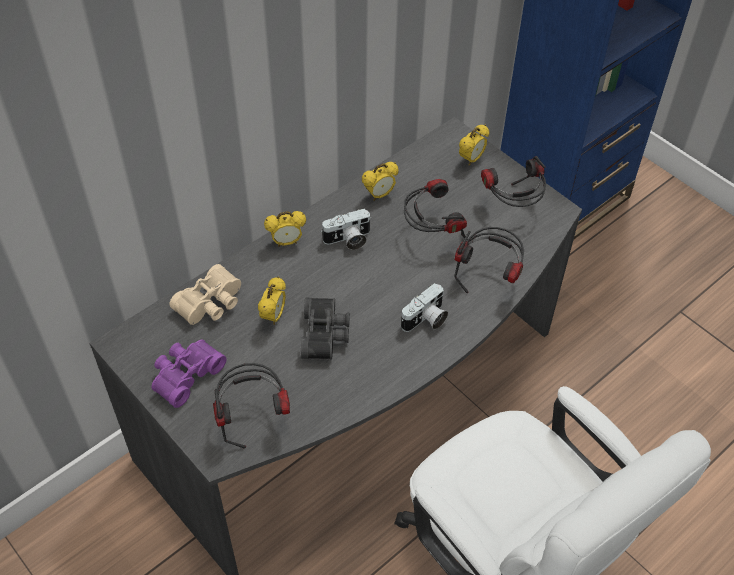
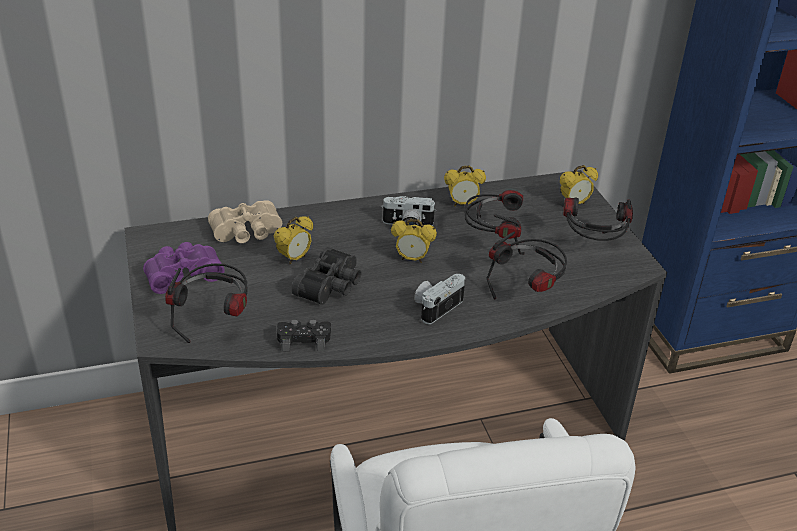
camera: 25 degrees right, 15 degrees down
alarm clock [264,211,306,247] -> alarm clock moved to [391,219,437,263]
camera [401,283,448,332] -> camera turned 150 degrees clockwise [414,274,465,324]
none -> black game controller [277,319,331,351]

